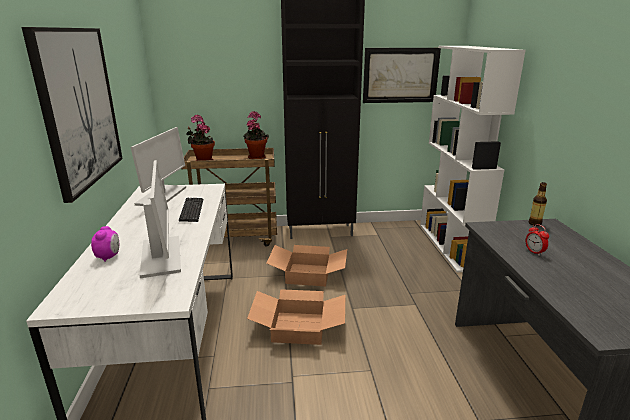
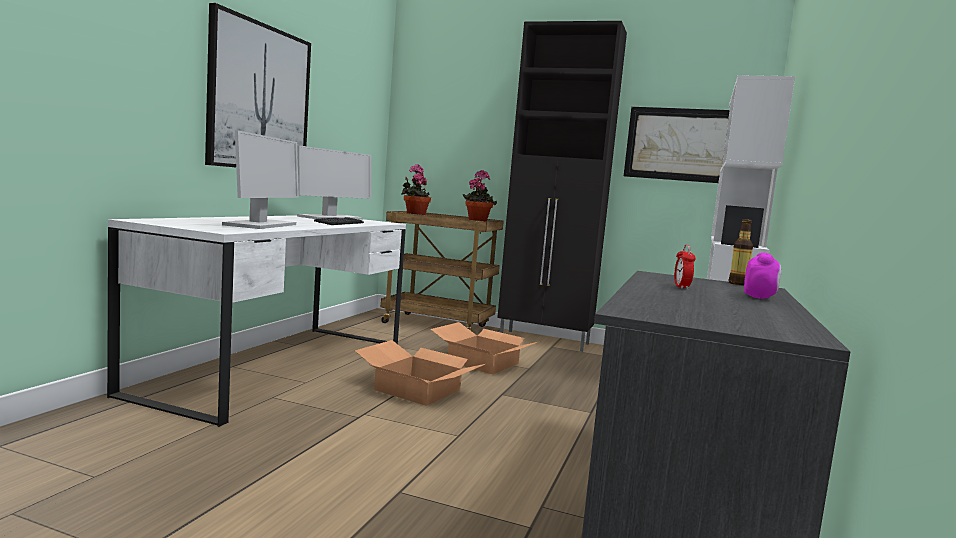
camera: 25 degrees right, 15 degrees down
alarm clock [91,226,119,262] -> alarm clock moved to [744,253,782,299]

